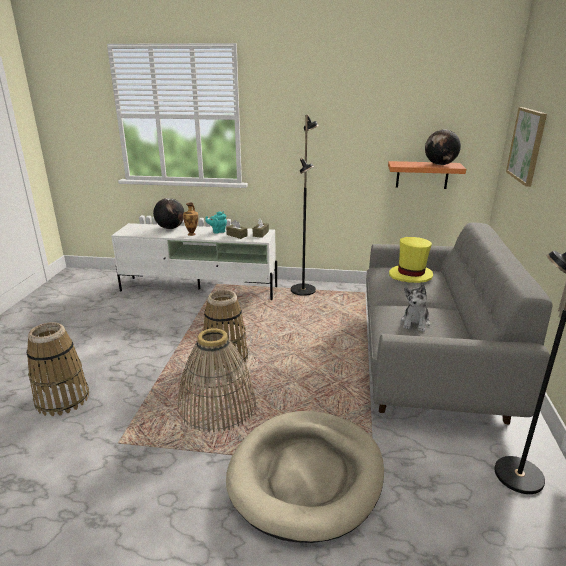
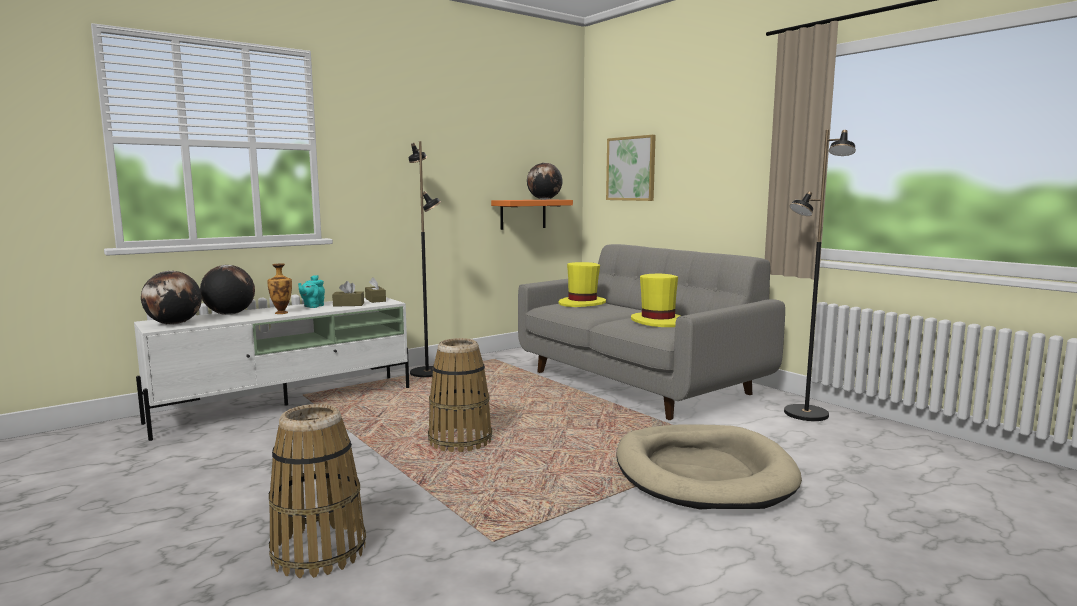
camera: 45 degrees left, 15 degrees down
basket [178,328,256,432] -> none
plush toy [401,284,431,332] -> yellow hat [631,273,680,327]
none -> globe [141,271,202,325]

